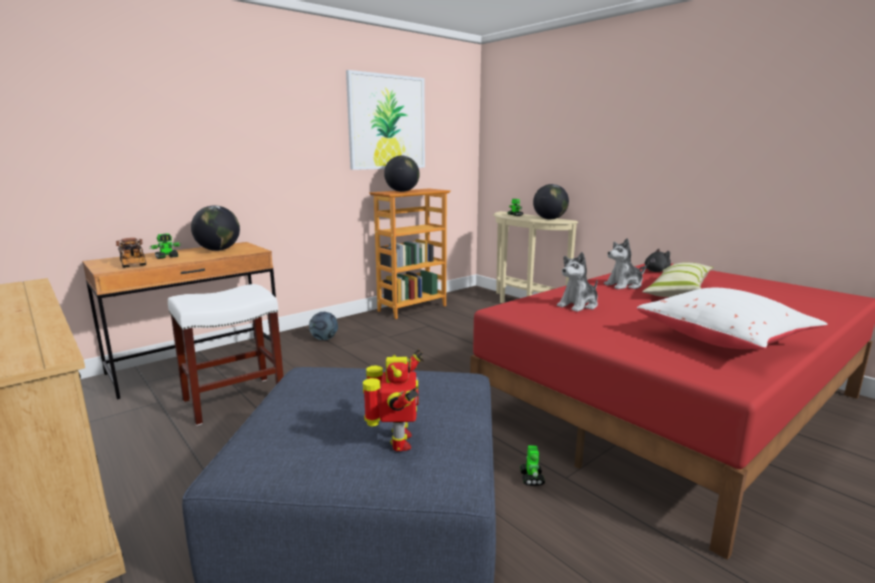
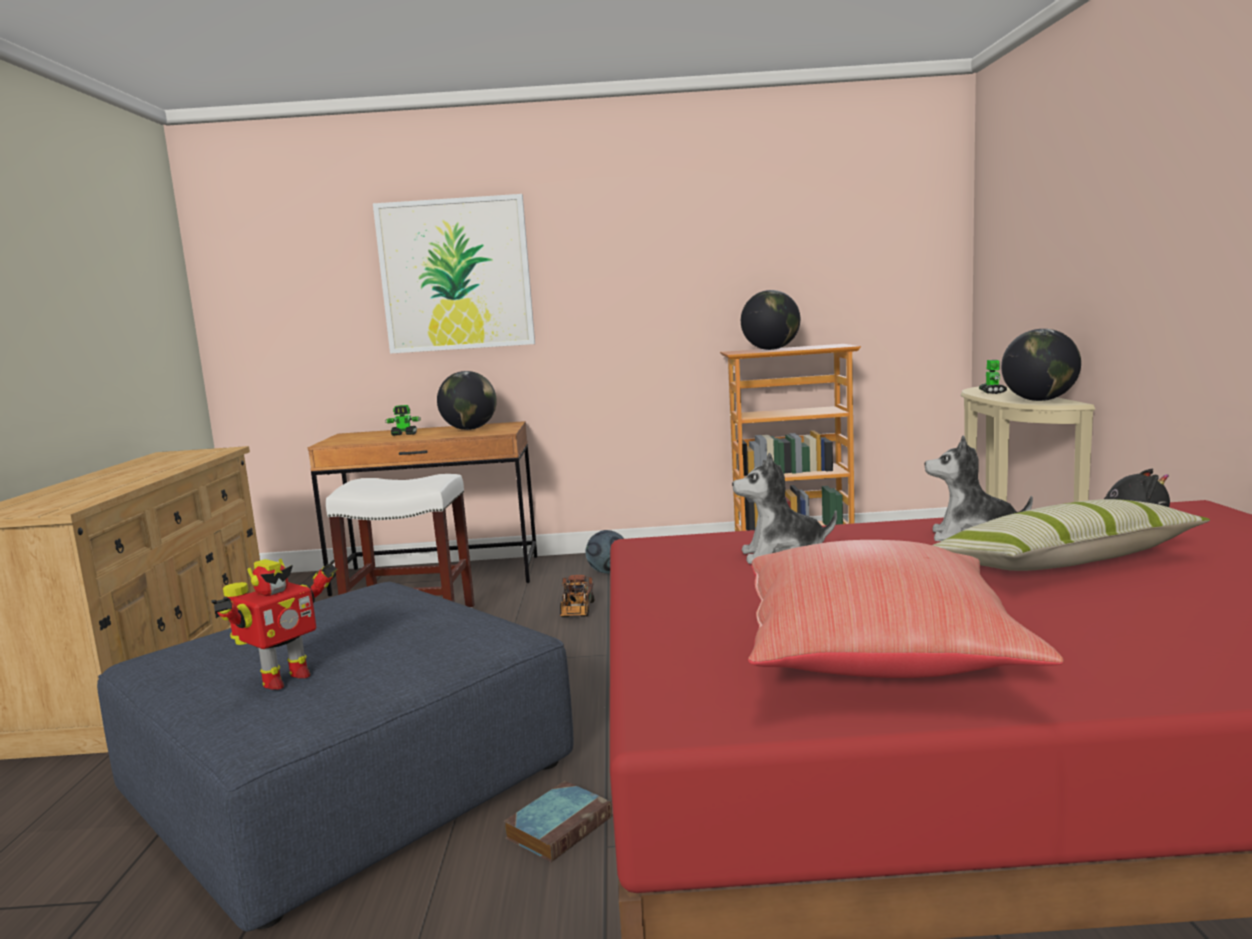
camera: 40 degrees right, 5 degrees down
toy truck [116,238,147,268] -> toy truck moved to [560,575,594,617]
picture [346,70,425,170] -> picture moved to [373,194,535,354]
toy robot [520,445,545,486] -> book [504,781,612,862]
white pillow [637,287,828,350] -> red pillow [748,540,1064,678]

